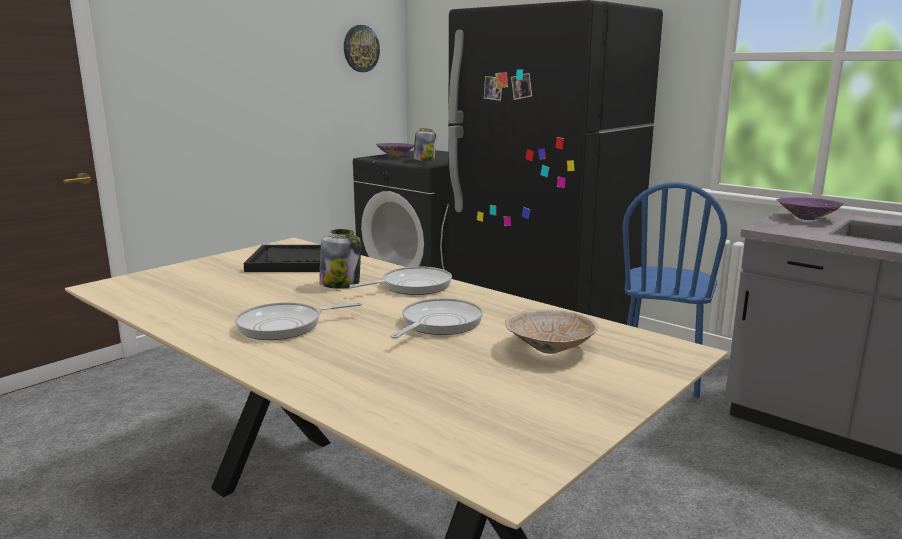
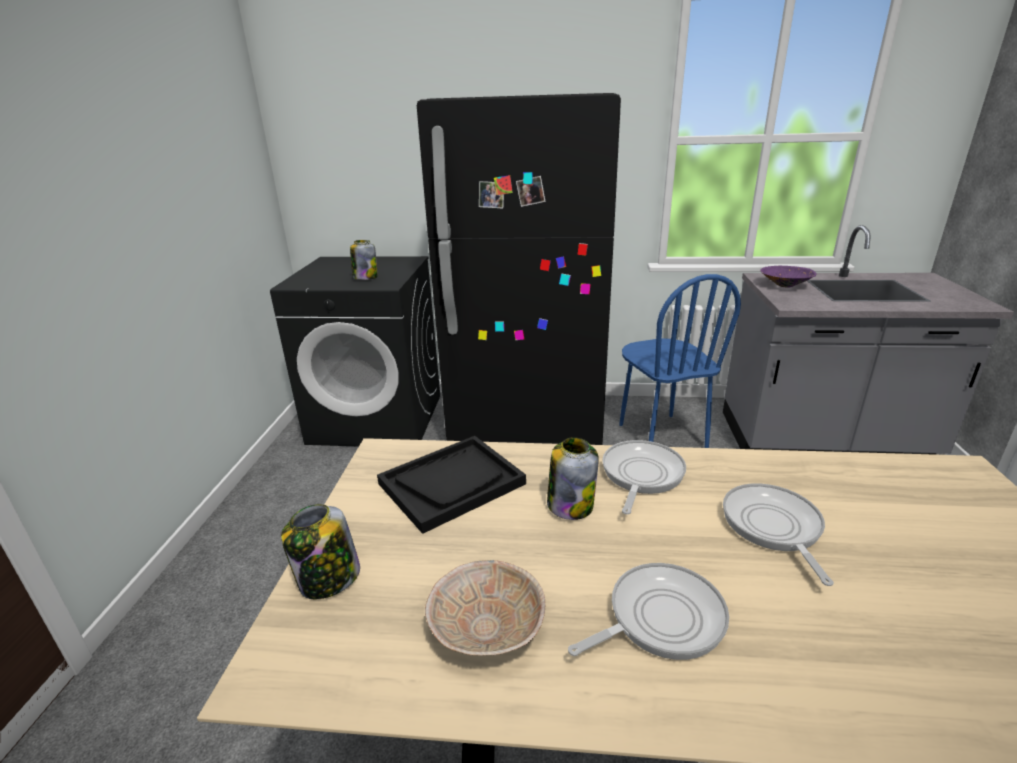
camera: 35 degrees left, 10 degrees up
frying pan [235,302,362,340] -> frying pan turned 150 degrees counterclockwise [568,563,729,660]
wall clock [344,25,380,72] -> none
purple bowl [376,143,414,157] -> none
beige bowl [505,309,599,354] -> beige bowl moved to [425,560,545,656]
none -> jar [281,504,360,599]

